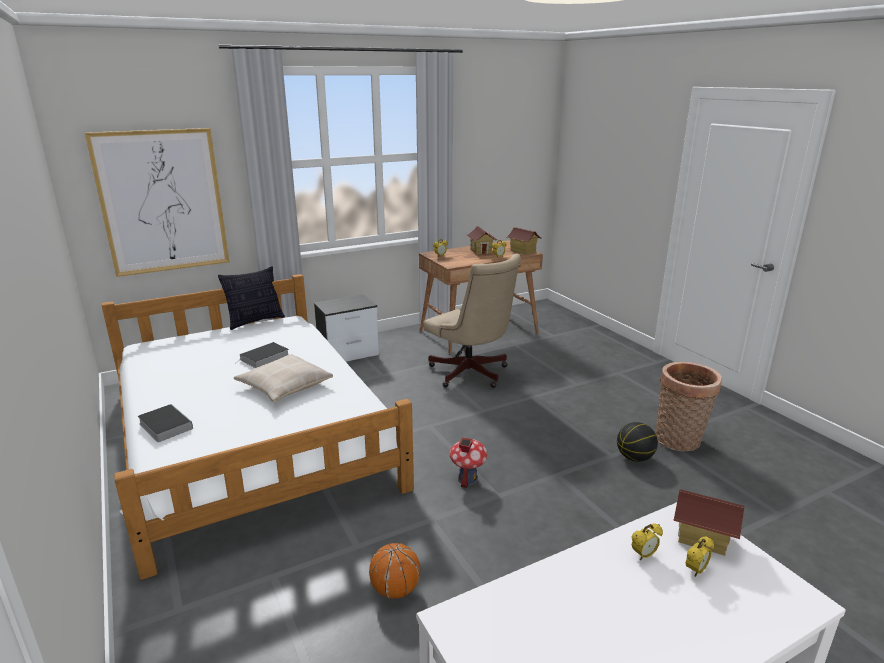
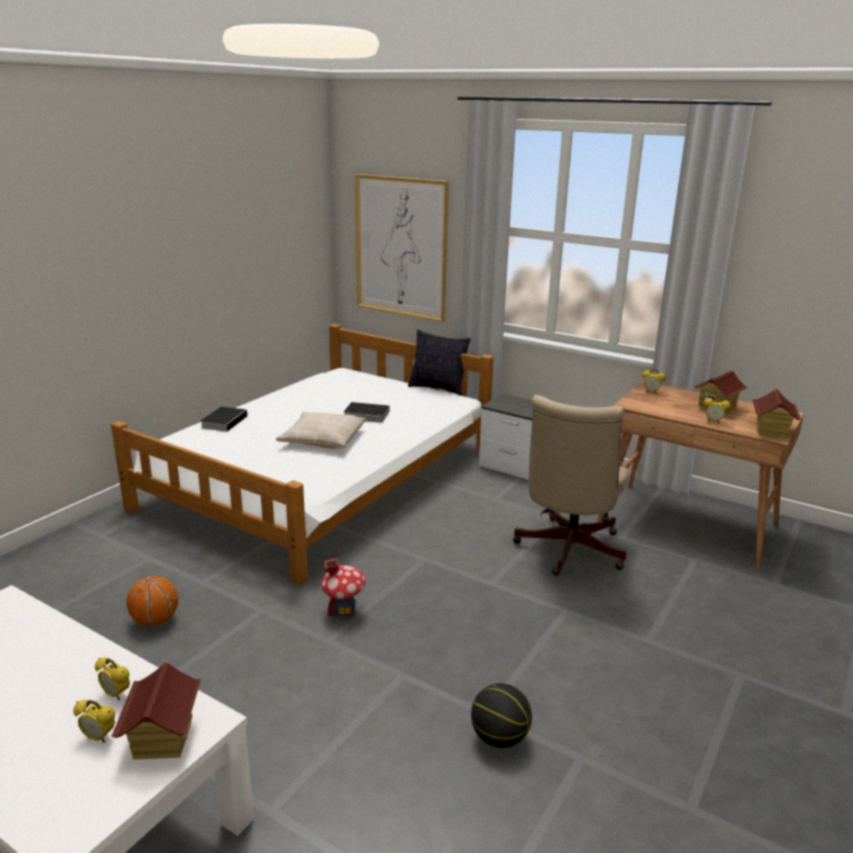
camera: 60 degrees right, 0 degrees up
basket [656,362,722,451] -> none

